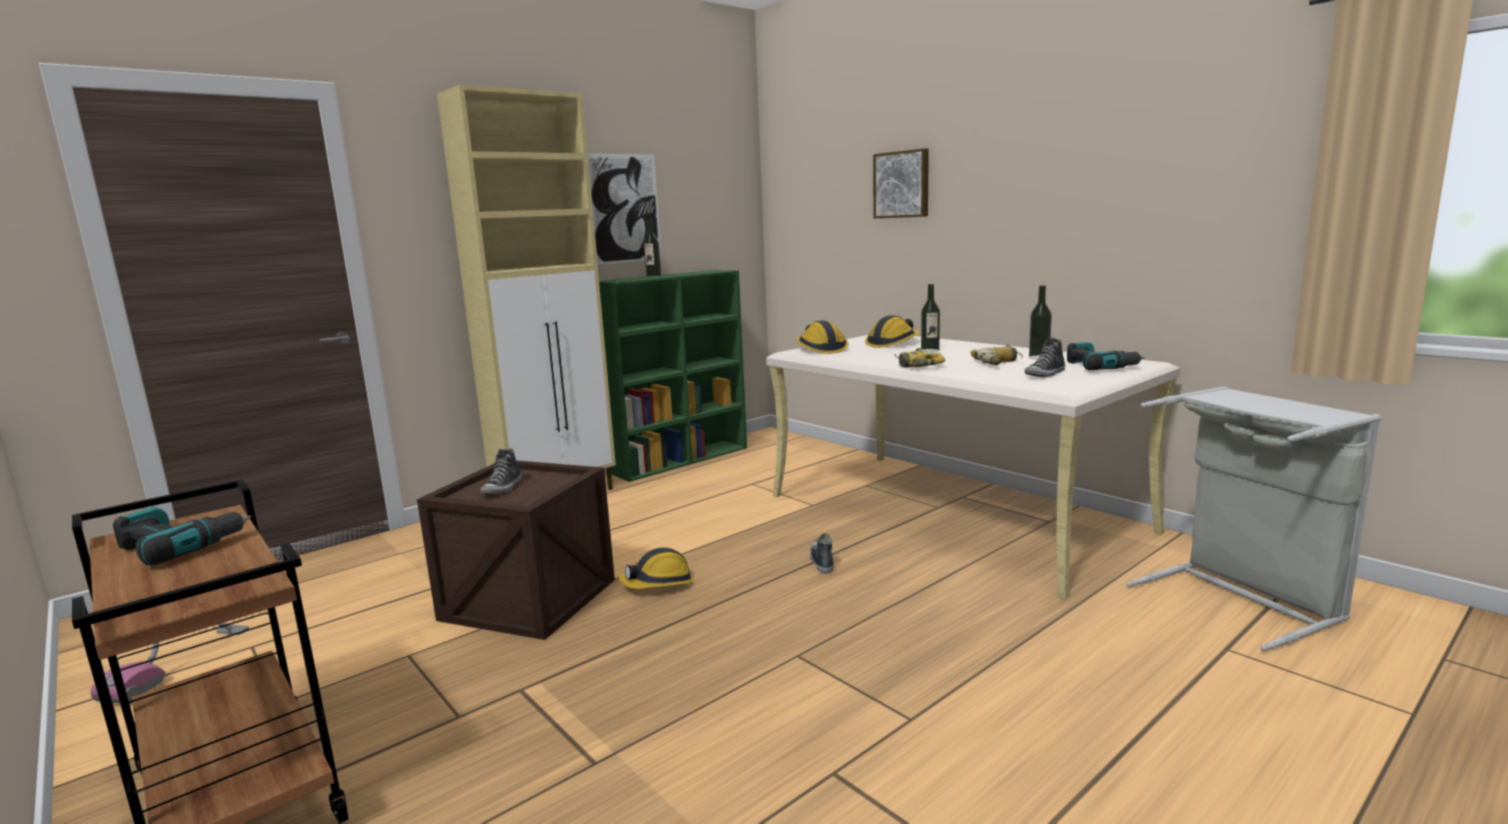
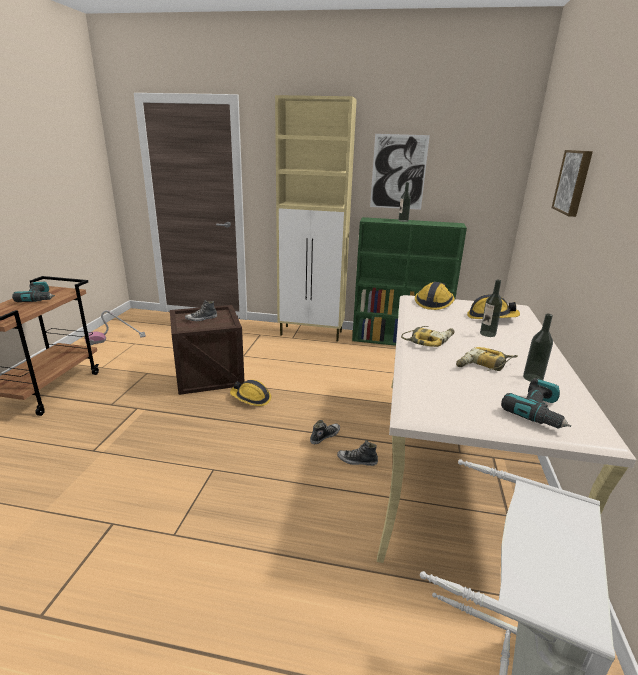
camera: 50 degrees right, 10 degrees up
shoe [1025,337,1065,377] -> shoe moved to [337,440,378,466]

